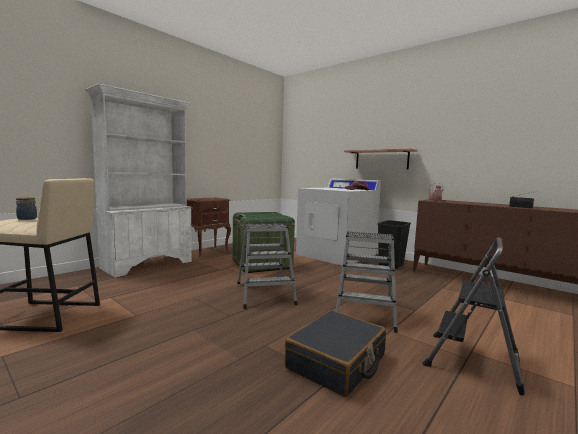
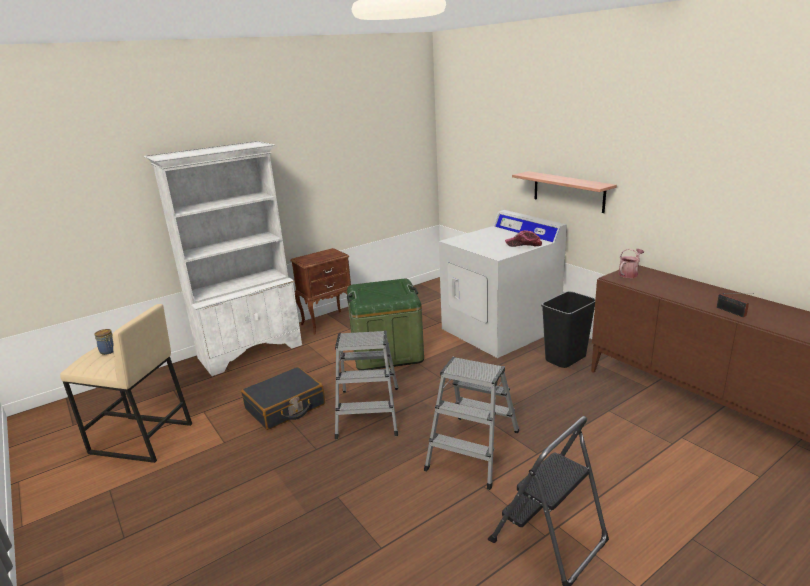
camera: 15 degrees right, 15 degrees up
black suitcase [285,310,386,397] -> black suitcase moved to [241,367,325,430]

